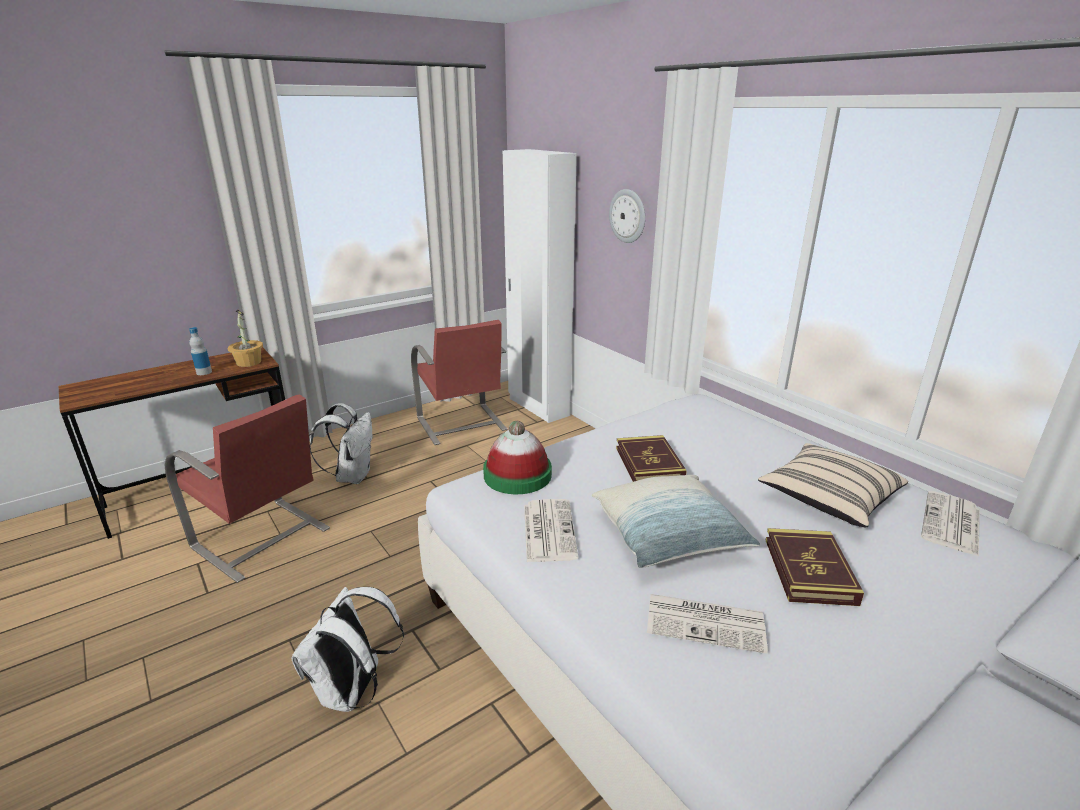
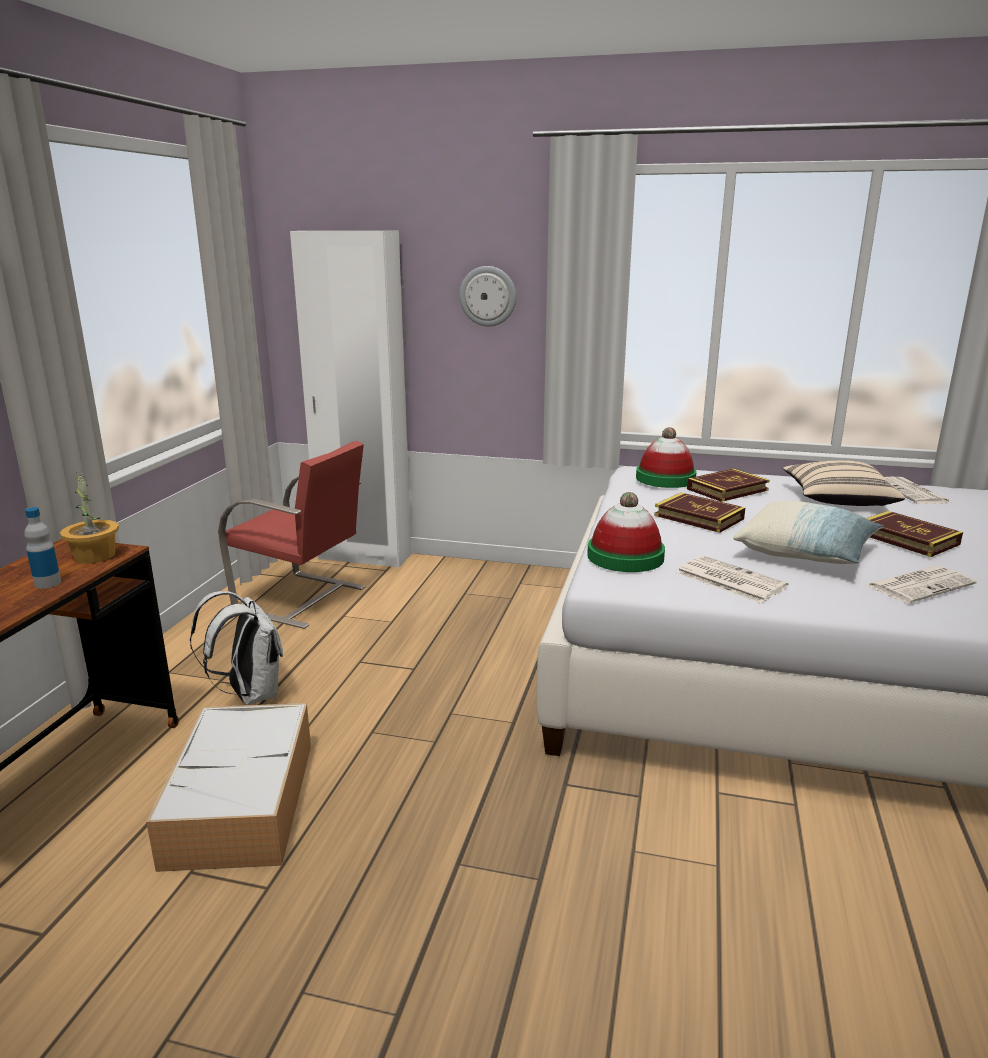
camera: 40 degrees left, 5 degrees down
red chair [164,394,330,583] -> storage box [146,703,311,872]
white backpack [291,587,404,712] -> none
none -> hat [636,427,697,488]
none -> book [687,469,770,502]

